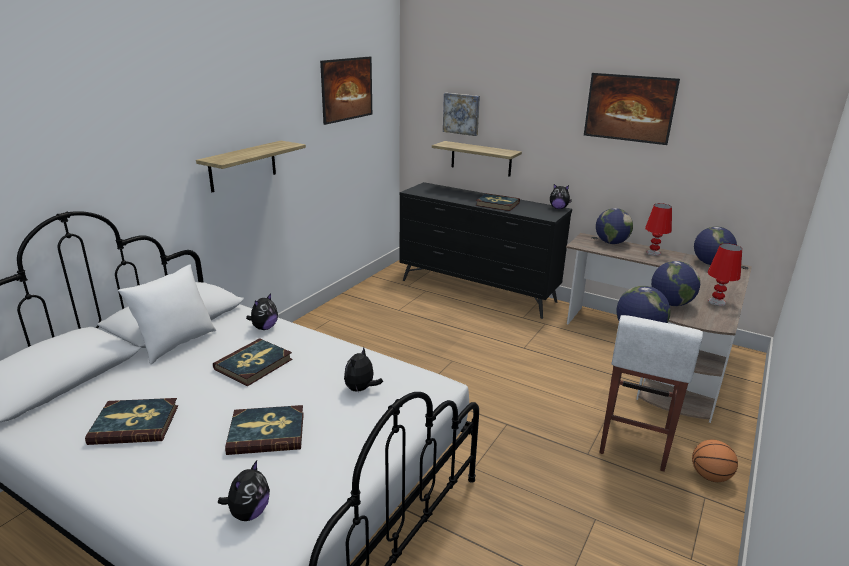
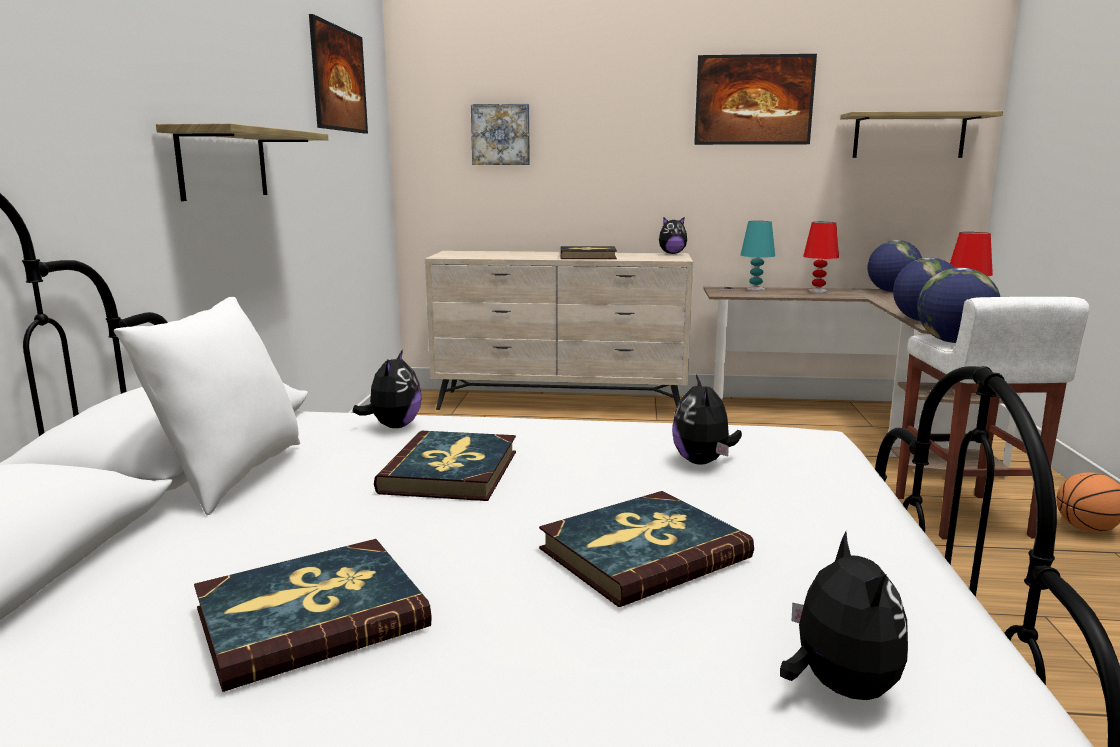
camera: 25 degrees left, 10 degrees down
black dresser [400,182,572,319] -> beige dresser [425,251,693,410]
shelf [432,141,522,177] -> shelf moved to [840,111,1003,158]
globe [596,208,633,244] -> turquoise table lamp [741,221,775,291]

